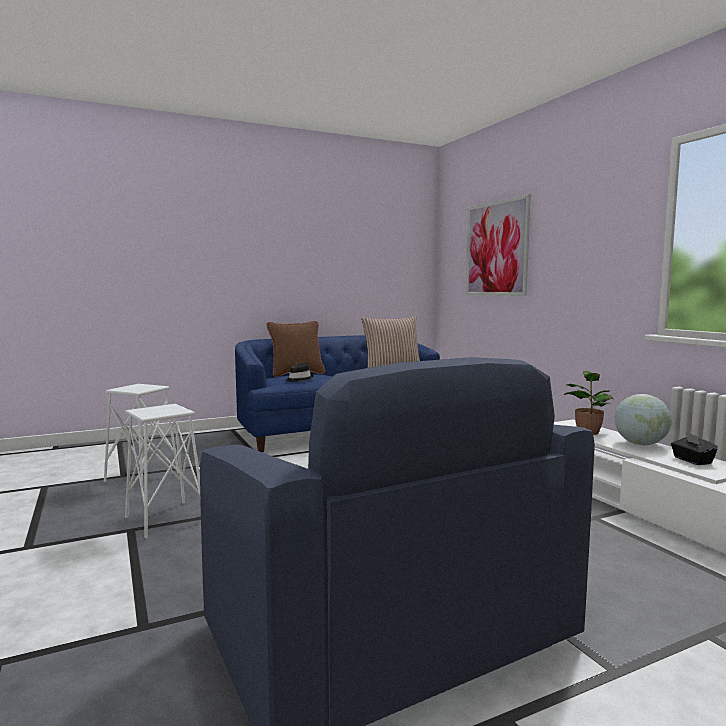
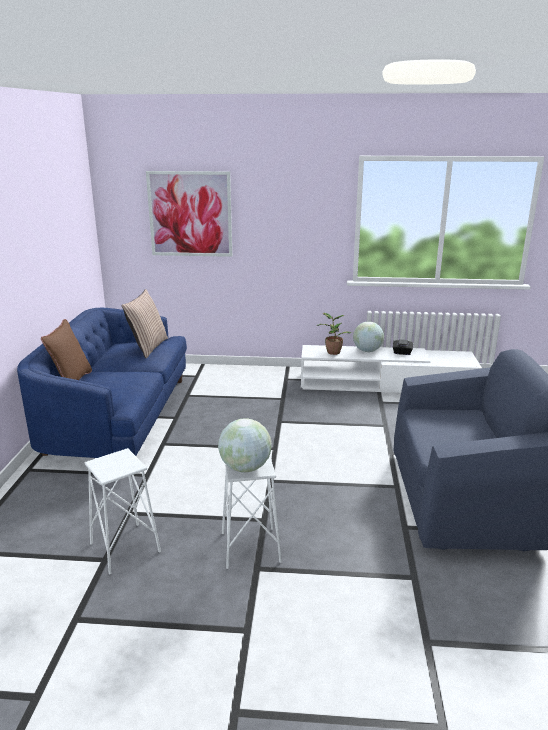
camera: 60 degrees left, 15 degrees up
black hat [285,363,314,382] -> none
none -> globe [218,418,272,472]

